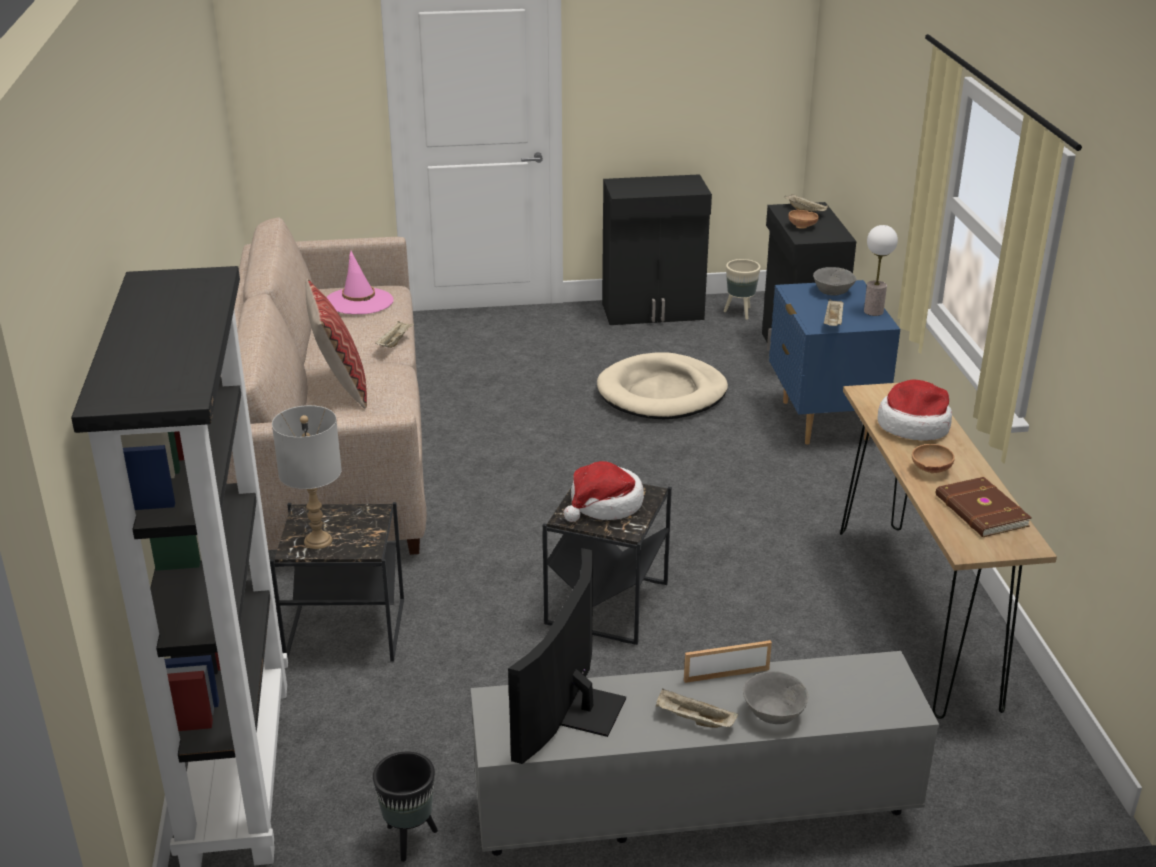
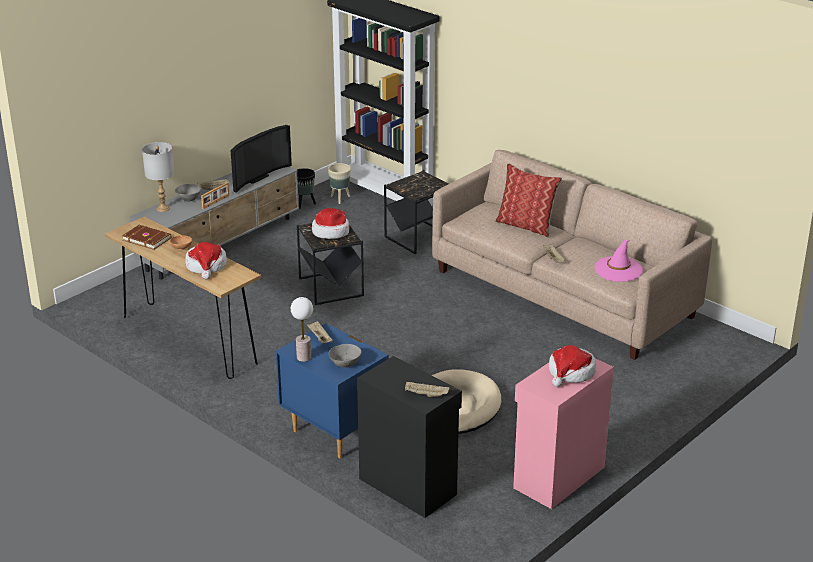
camera: 140 degrees right, 0 degrees up
grey table lamp [272,405,342,549] -> grey table lamp moved to [142,142,174,212]
television [508,548,626,764] -> television turned 60 degrees clockwise [230,125,292,193]
black cabinet [602,174,712,325] -> pink cabinet [513,358,614,509]
beige planter [724,259,761,320] -> beige planter moved to [328,163,351,204]
brown bowl [788,210,819,229] -> none
none -> hat [549,345,596,387]

